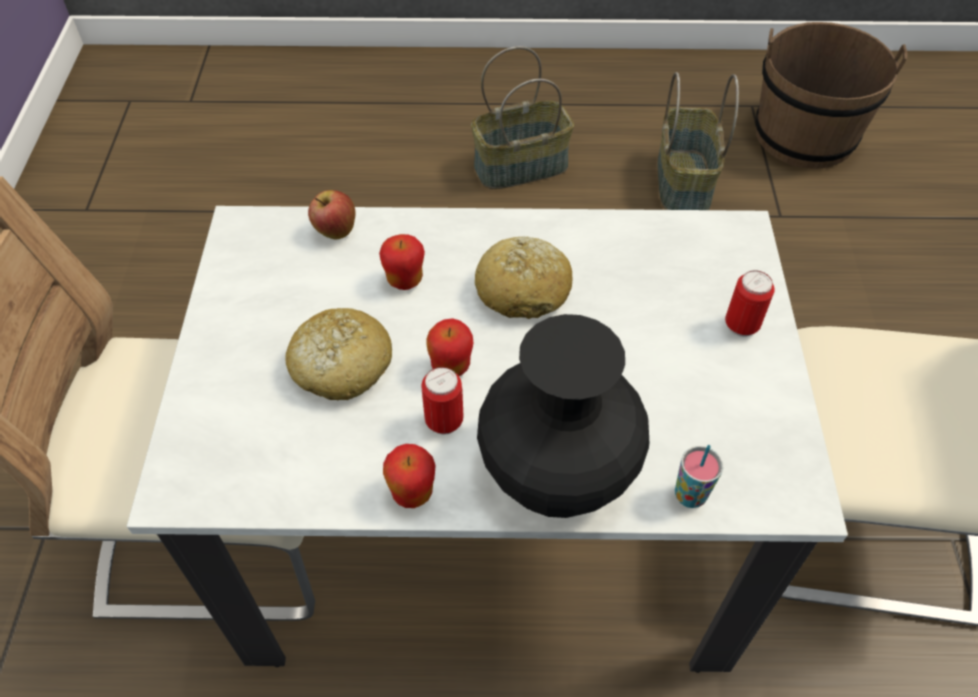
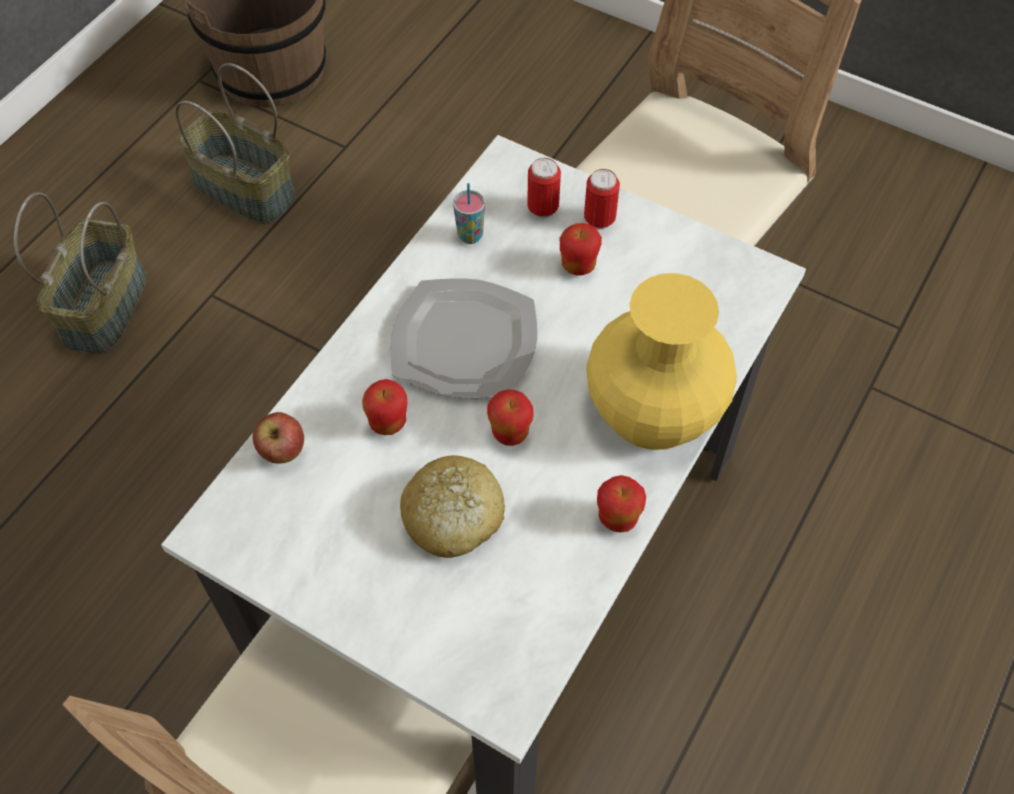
camera: 60 degrees left, 5 degrees up
can [421,367,463,435] -> can moved to [527,158,561,218]
bread [475,237,572,319] -> plate [390,278,538,398]
black vase [477,314,649,518] -> yellow vase [586,273,737,450]
cup [675,445,723,508] -> cup moved to [453,183,485,244]
none -> apple [559,223,602,276]

